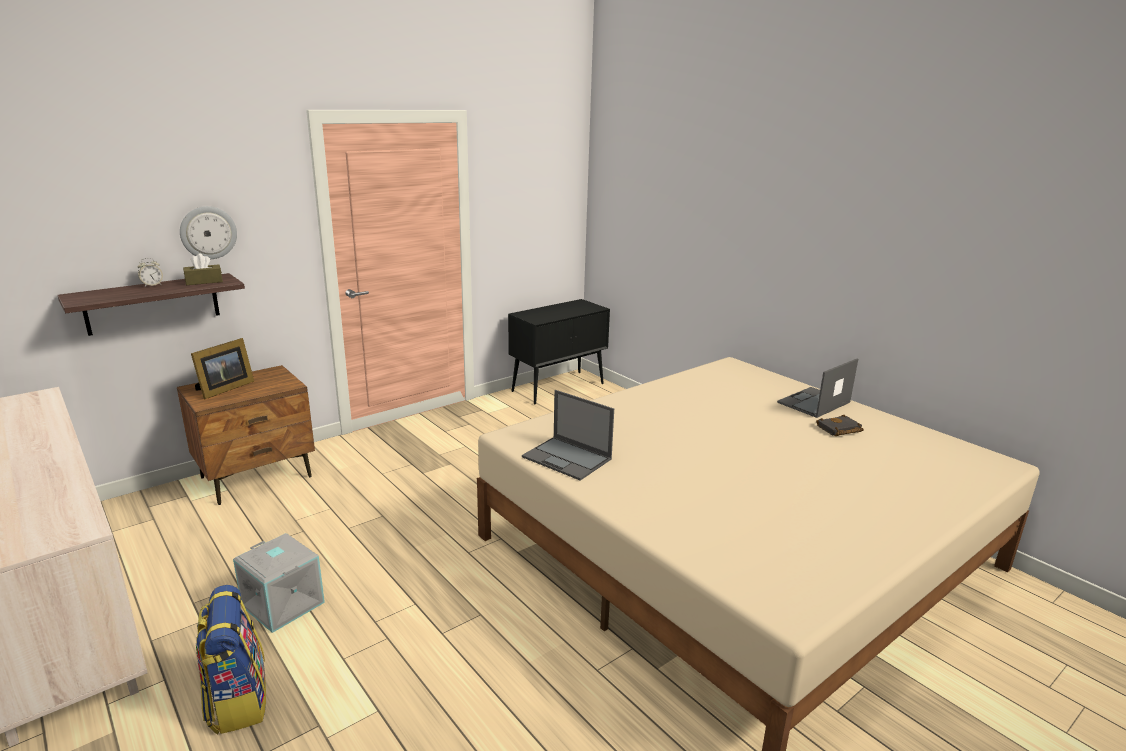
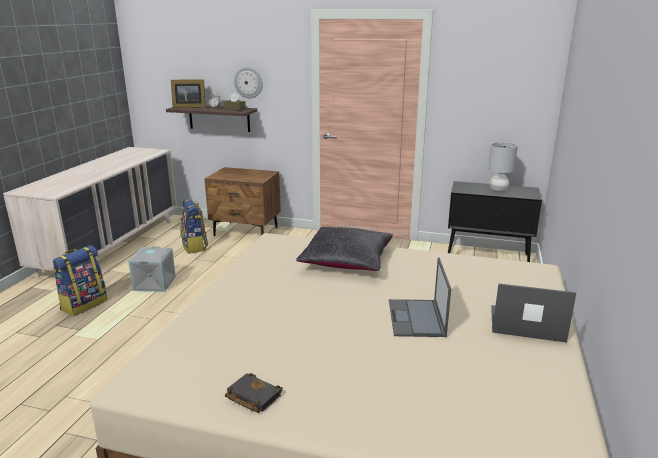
camera: 55 degrees right, 0 degrees up
picture frame [191,338,254,399] -> picture frame moved to [171,79,206,108]
laptop [522,390,614,480] -> laptop moved to [389,257,451,337]
black book [816,415,864,436] -> black book moved to [225,373,283,413]
none -> backpack [180,198,208,254]
none -> black pillow [296,227,393,271]
none -> grey table lamp [488,142,518,192]

